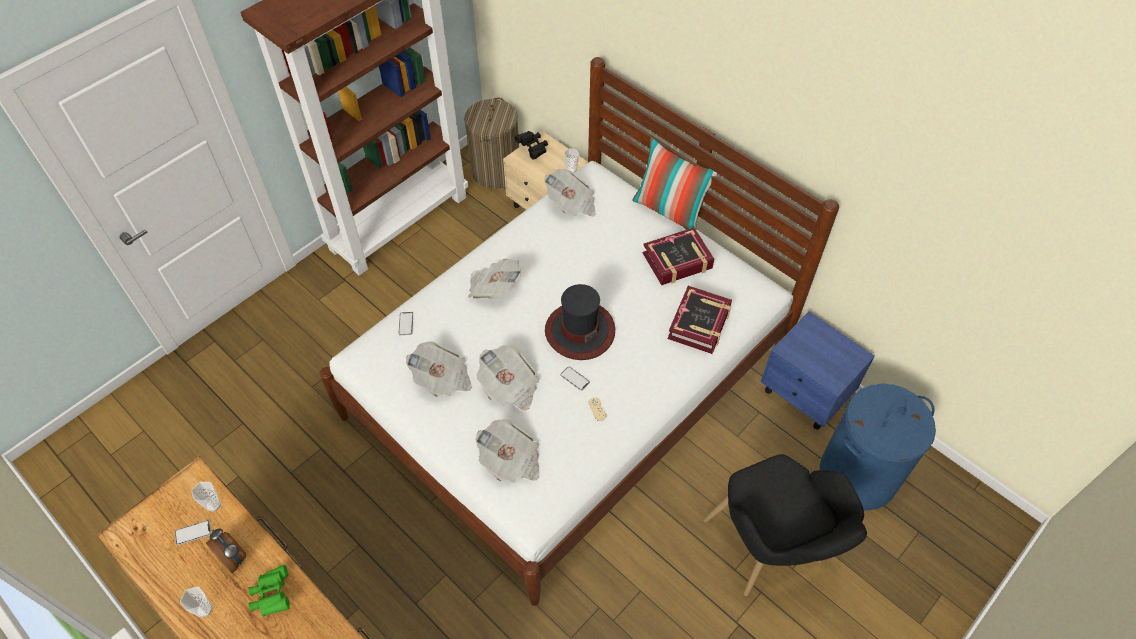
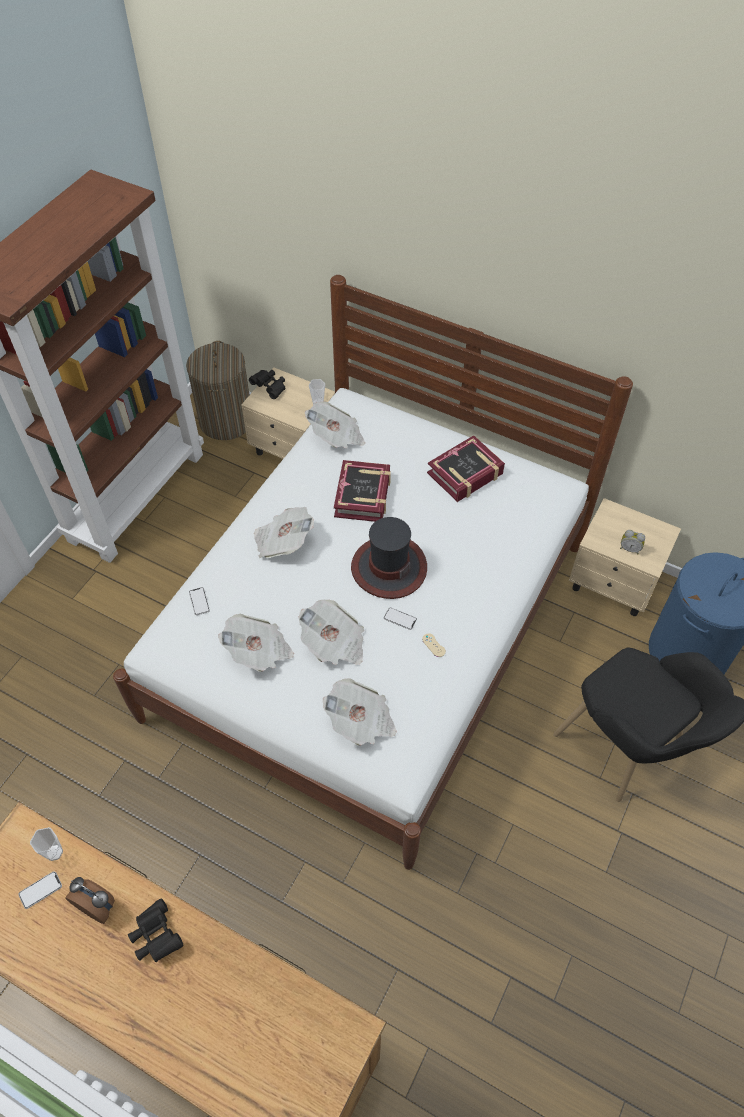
camera: 15 degrees left, 0 degrees up
cup [180,587,213,618] -> none
green binoculars [248,565,290,616] -> black binoculars [128,898,183,962]
pillow [632,137,718,230] -> none
book [668,286,732,354] -> book moved to [334,460,391,522]
blue nightstand [760,312,875,430] -> beige nightstand [569,498,681,616]
none -> alarm clock [620,530,645,554]

